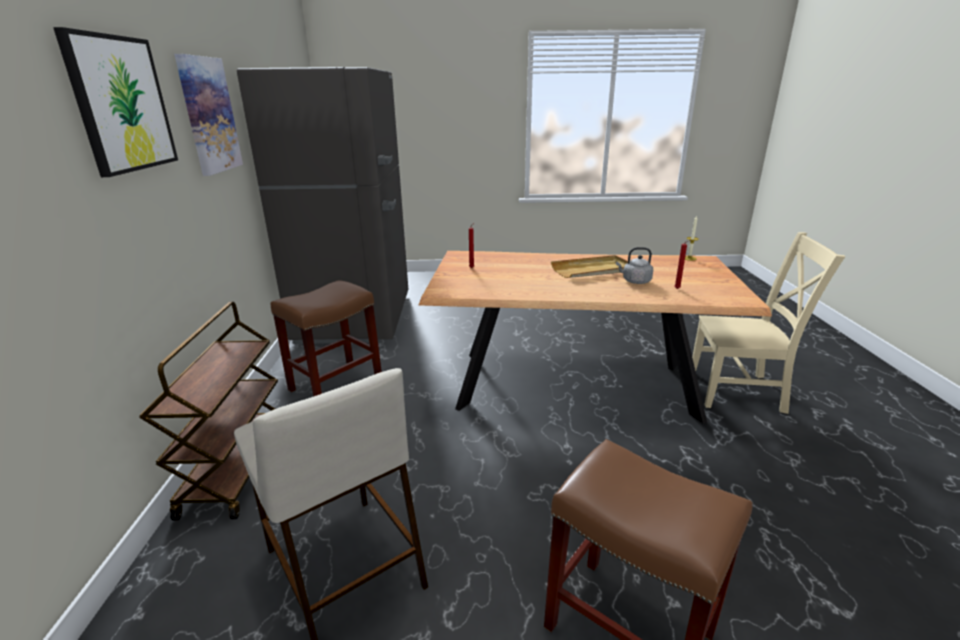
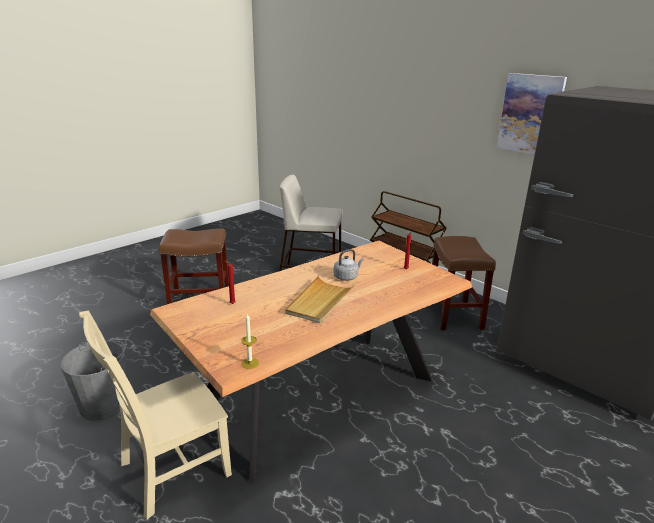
camera: 135 degrees right, 0 degrees up
picture [53,27,178,177] -> none
grey kettle [616,247,653,284] -> grey kettle moved to [334,249,364,281]
none -> grey bucket [61,341,126,421]

